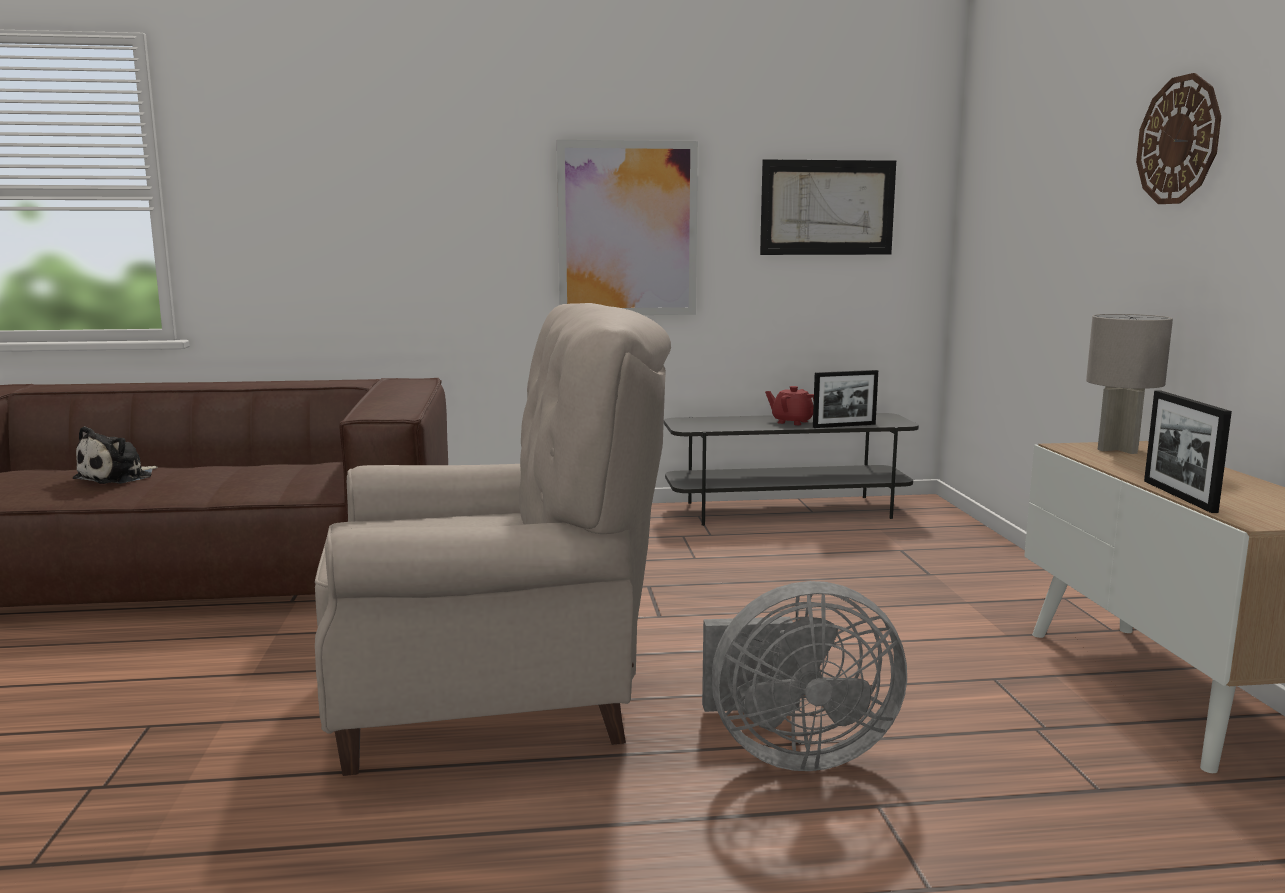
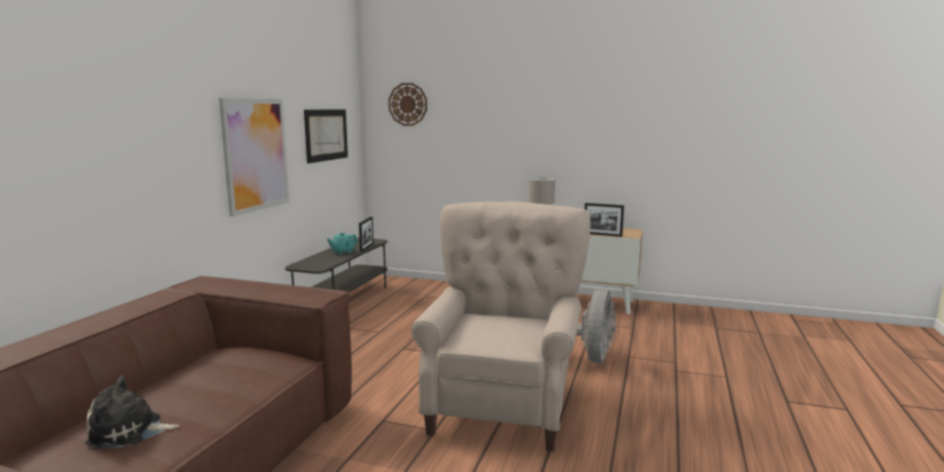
camera: 65 degrees left, 0 degrees up
plush toy [73,426,158,484] -> plush toy turned 120 degrees clockwise [85,376,179,449]
red teapot [765,386,814,425] -> turquoise teapot [327,233,358,254]
wall clock [1136,73,1221,204] -> wall clock moved to [388,83,427,126]

